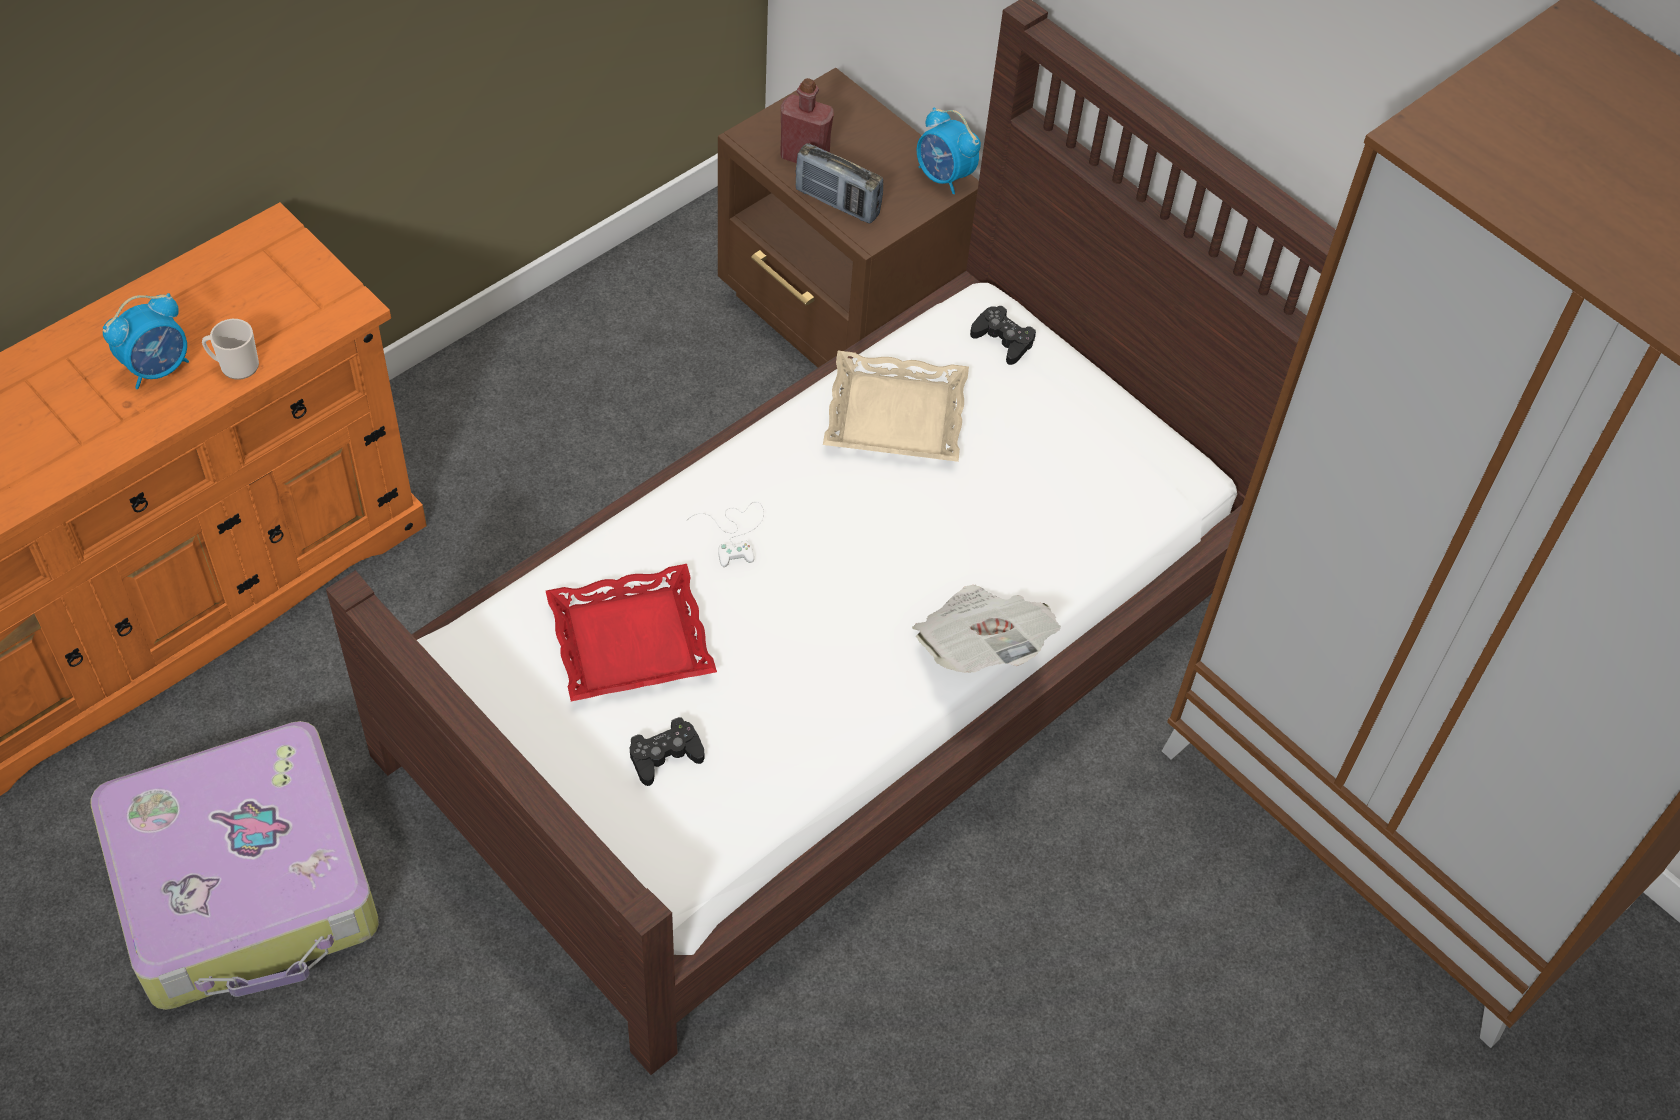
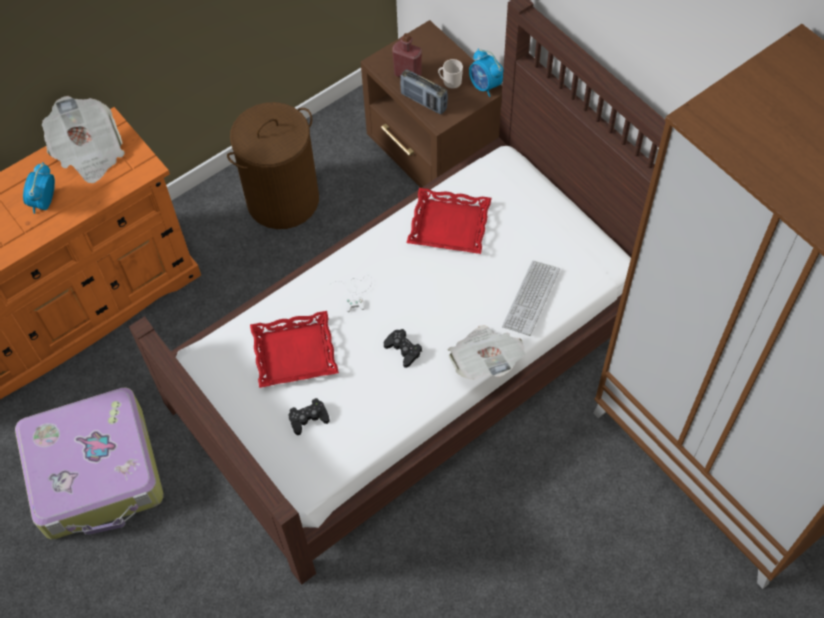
camera: 10 degrees right, 5 degrees up
alarm clock [103,293,189,389] -> alarm clock turned 135 degrees clockwise [23,162,55,214]
mug [202,319,259,380] -> mug moved to [438,59,463,89]
beige tray [823,351,969,462] -> red tray [407,188,492,254]
black game controller [970,306,1036,365] -> black game controller moved to [384,329,422,368]
none -> newspaper [42,96,125,183]
none -> brown laundry basket [227,102,319,229]
none -> keyboard [502,261,560,336]

